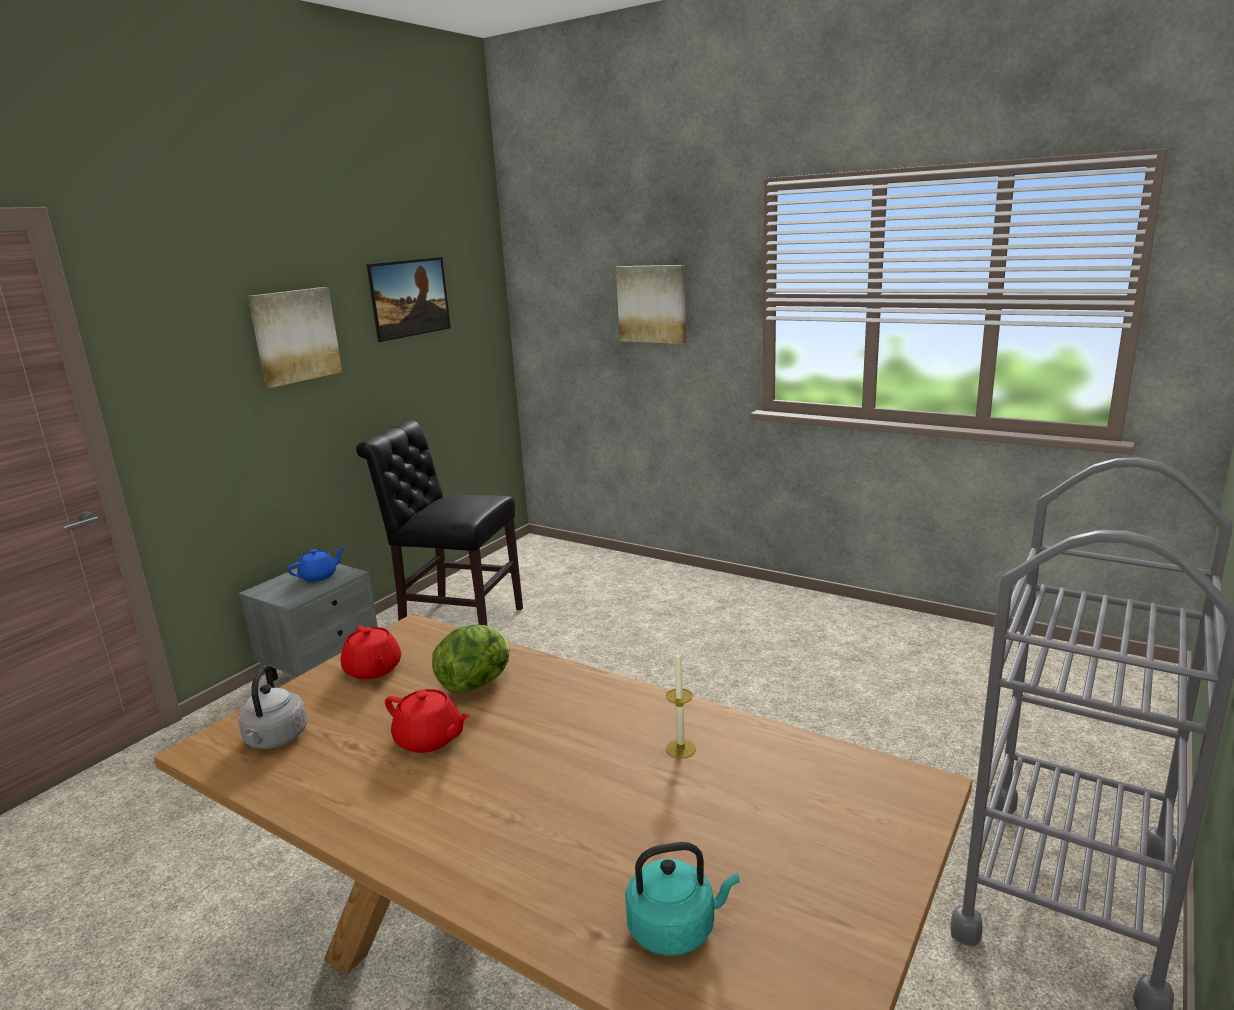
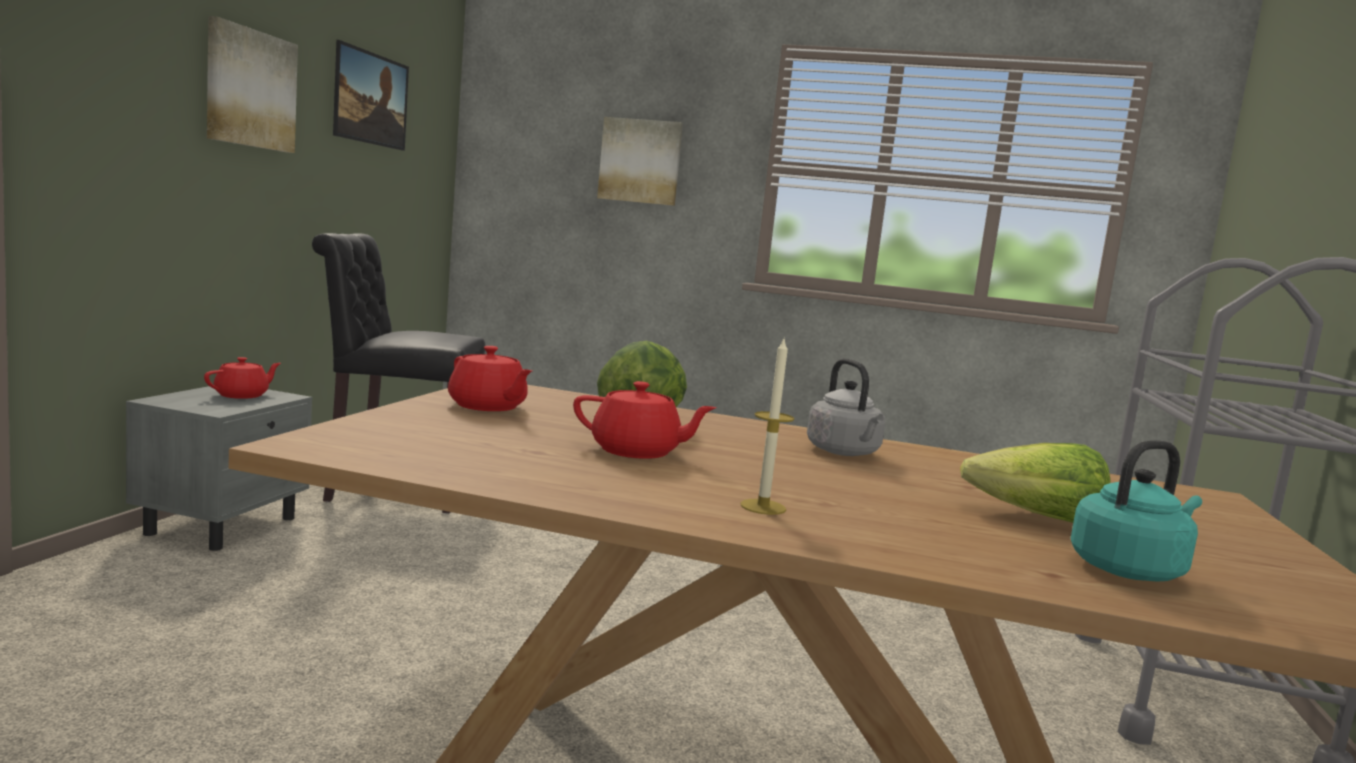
camera: 20 degrees left, 10 degrees down
grey kettle [238,665,307,749] -> grey kettle moved to [807,358,885,456]
blue teapot [287,547,345,582] -> red teapot [204,357,281,399]
candle [666,650,696,759] -> candle moved to [740,336,794,515]
none -> lettuce [960,443,1111,523]

